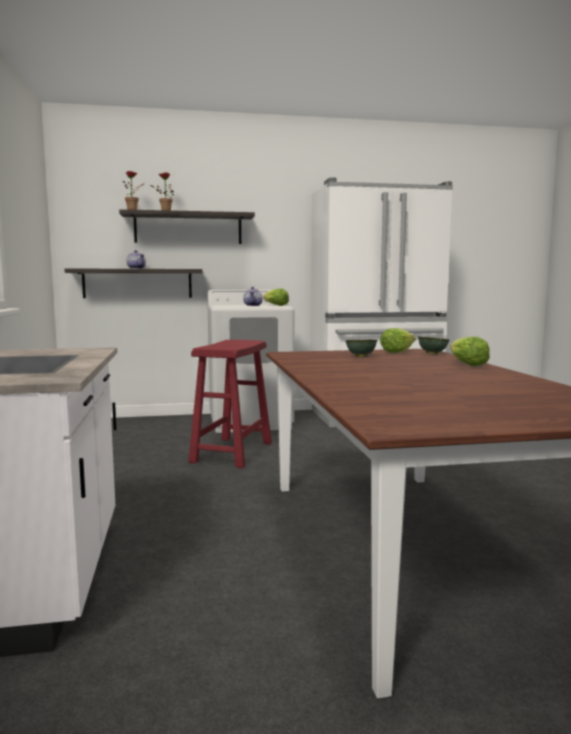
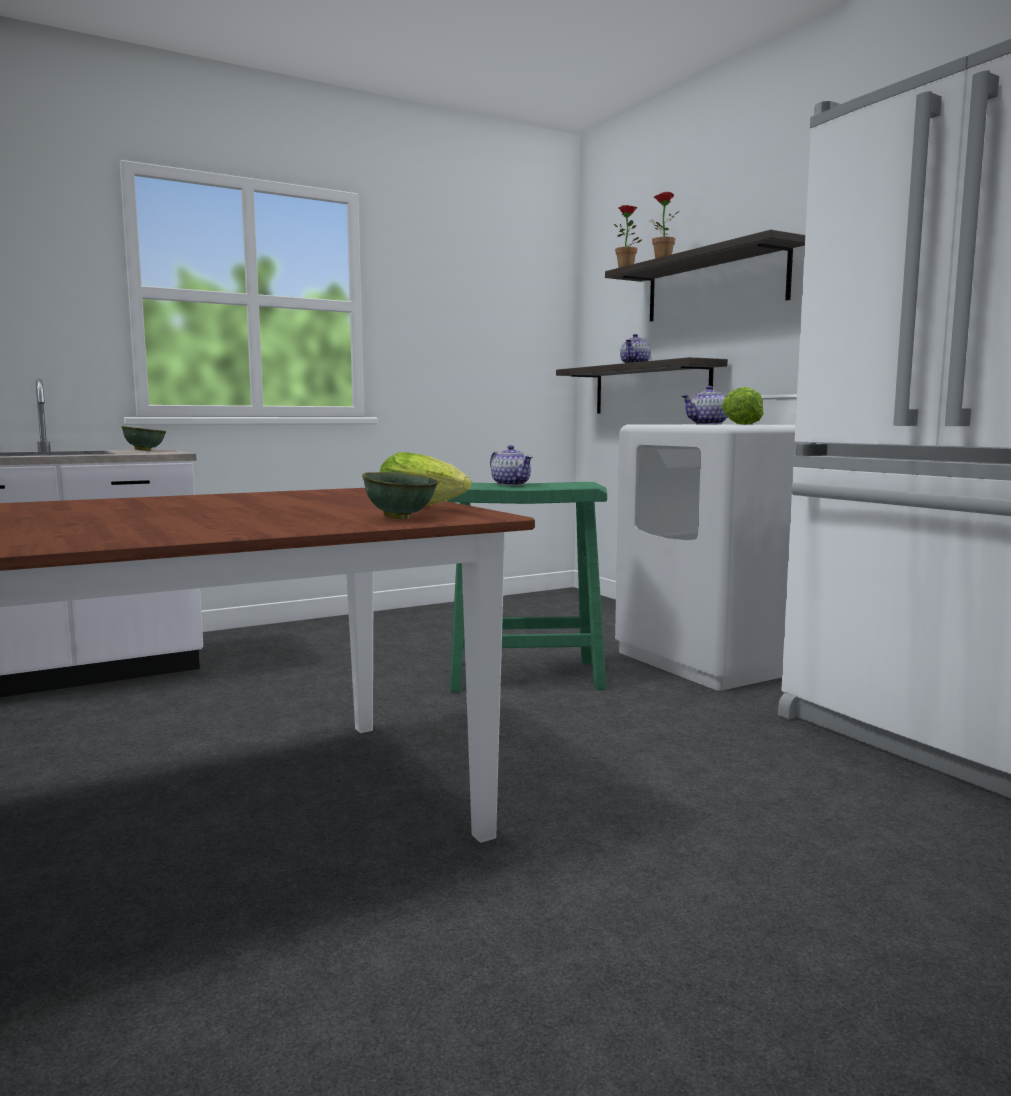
camera: 70 degrees right, 0 degrees up
red stool [188,340,272,468] -> green stool [447,482,607,693]
green bowl [345,340,378,357] -> green bowl moved to [122,426,166,451]
lettuce [450,336,490,366] -> none
none -> teapot [490,445,533,486]

